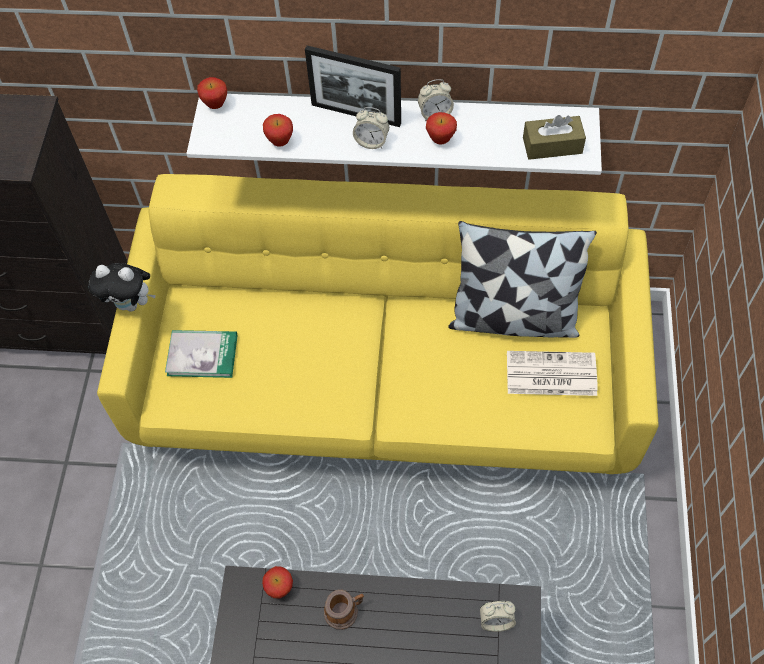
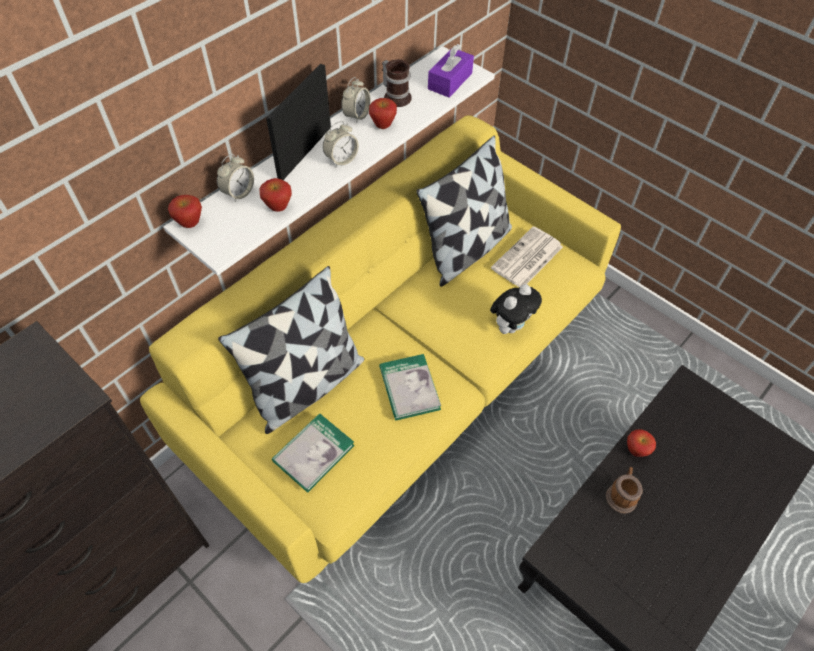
camera: 55 degrees left, 5 degrees down
plush toy [88,263,156,312] -> plush toy moved to [490,284,542,334]
apple [262,566,293,599] -> apple moved to [627,429,656,457]
picture frame [305,45,401,127] -> picture frame turned 150 degrees clockwise [266,64,331,180]
alarm clock [480,600,516,632] -> alarm clock moved to [217,154,254,202]
brown tissue box [523,115,586,160] -> purple tissue box [428,44,474,98]
none -> pillow [218,266,364,434]
none -> book [379,354,441,421]
none -> mug [382,59,412,107]

